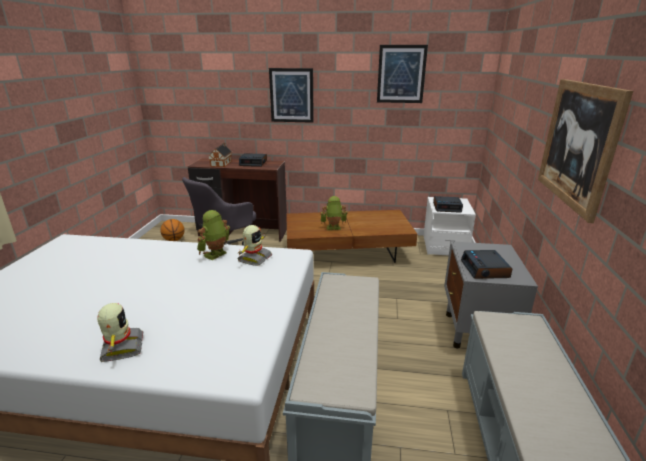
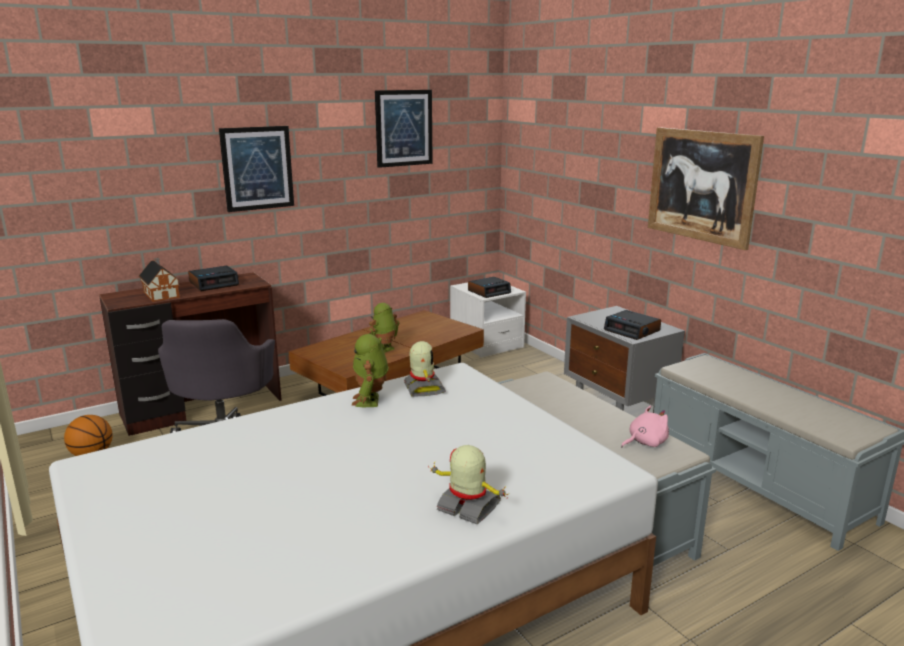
camera: 40 degrees left, 5 degrees down
none -> pink plush toy [621,406,669,447]

